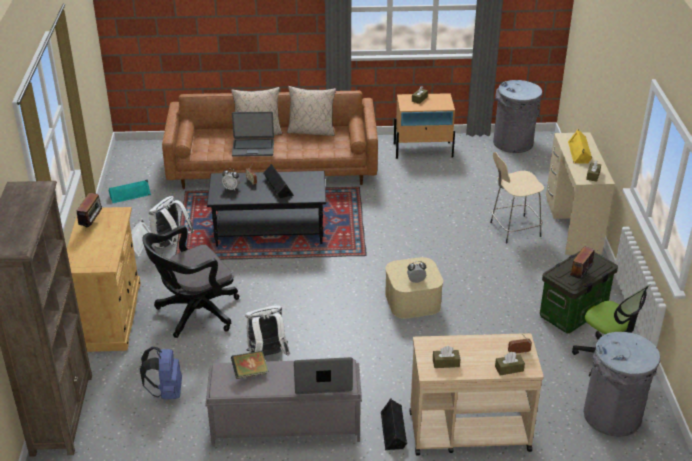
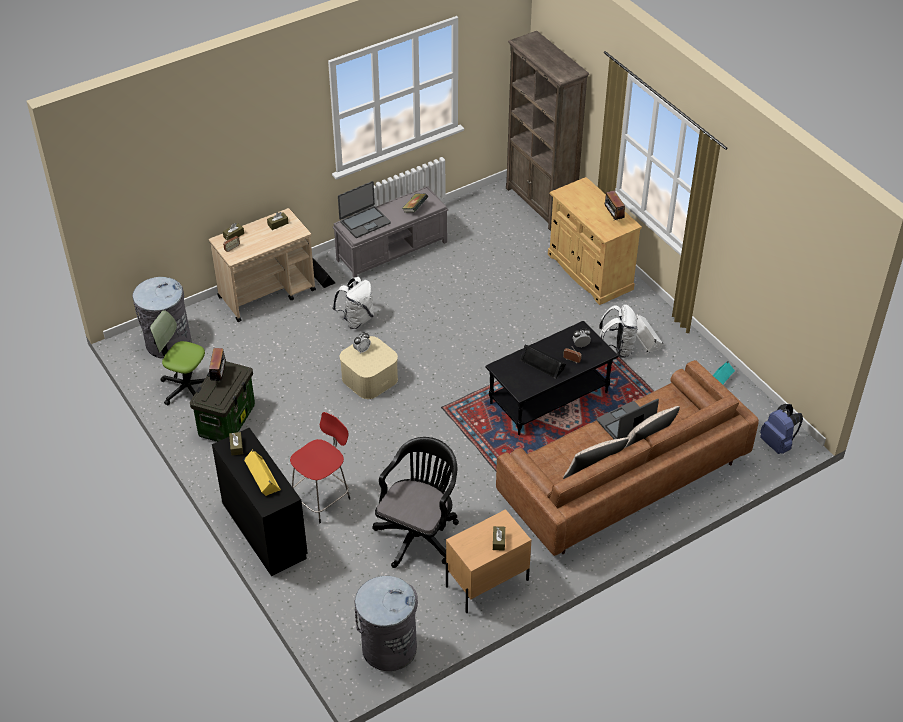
camera: 150 degrees right, 10 degrees up
blue backpack [140,347,182,399] -> blue backpack moved to [760,404,803,454]
black office chair [142,226,240,338] -> black office chair moved to [372,437,459,568]
white backpack [245,305,290,356] -> white backpack moved to [332,277,374,329]
beige stool [490,152,544,244] -> red stool [290,412,350,523]
beige desk [546,132,615,255] -> black desk [212,428,308,576]

